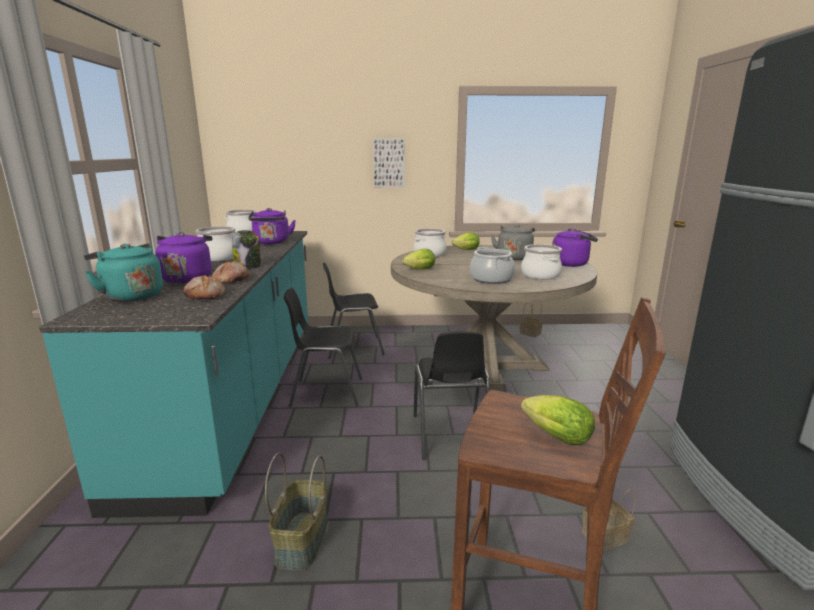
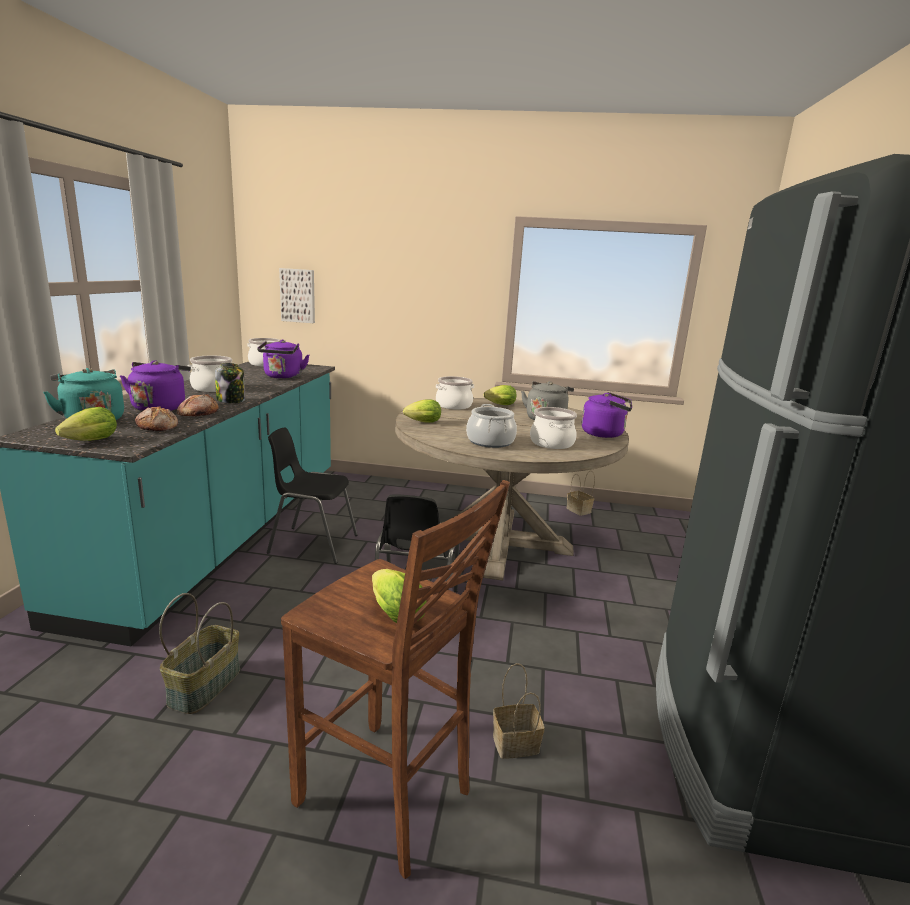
camera: 10 degrees right, 0 degrees up
black chair [323,262,385,359] -> none
picture [373,138,405,188] -> picture moved to [279,268,315,323]
none -> lettuce [55,407,117,441]

